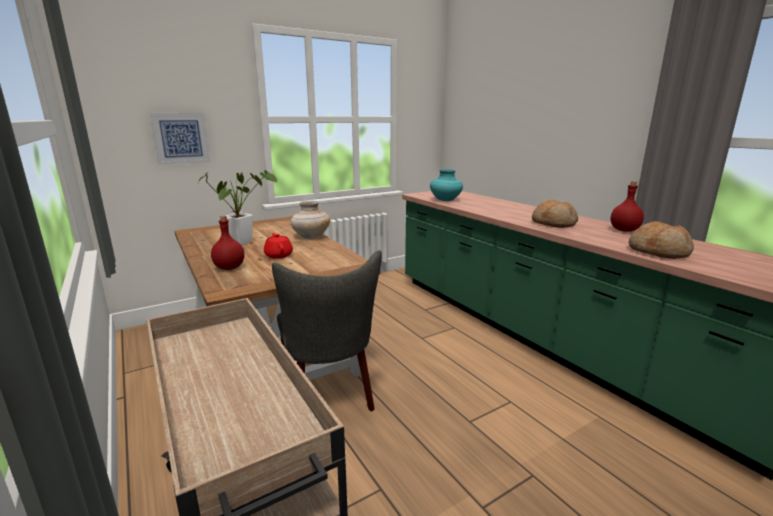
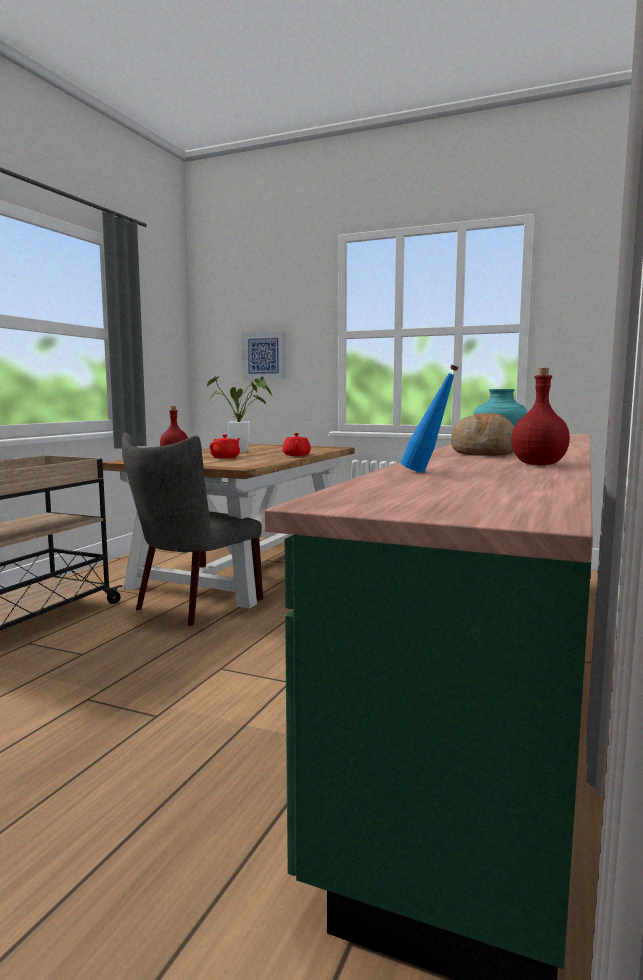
camera: 55 degrees right, 10 degrees down
beige vase [290,201,330,239] -> red teapot [282,433,311,456]
bread [629,221,694,259] -> blue bottle [400,364,459,473]

